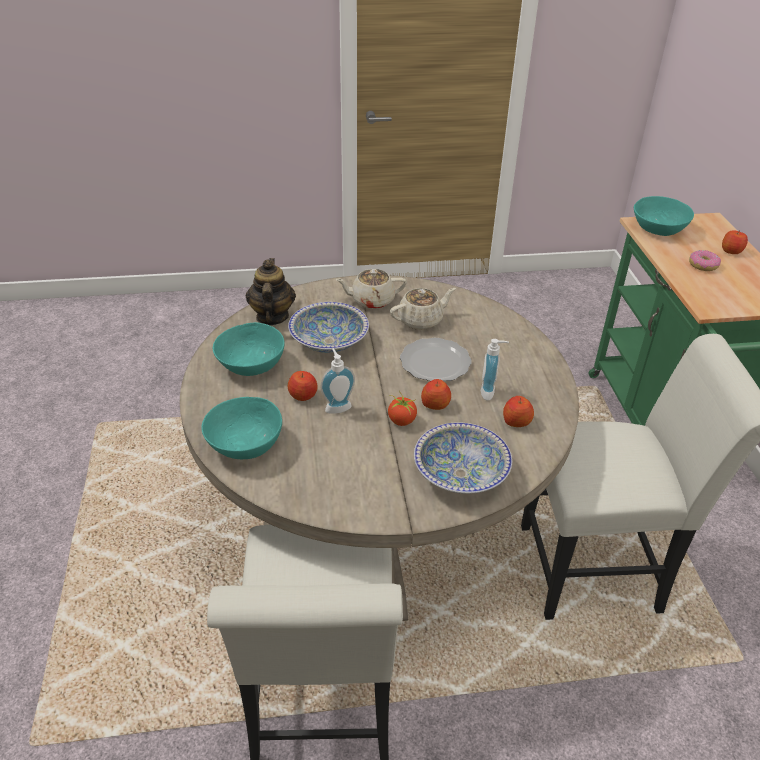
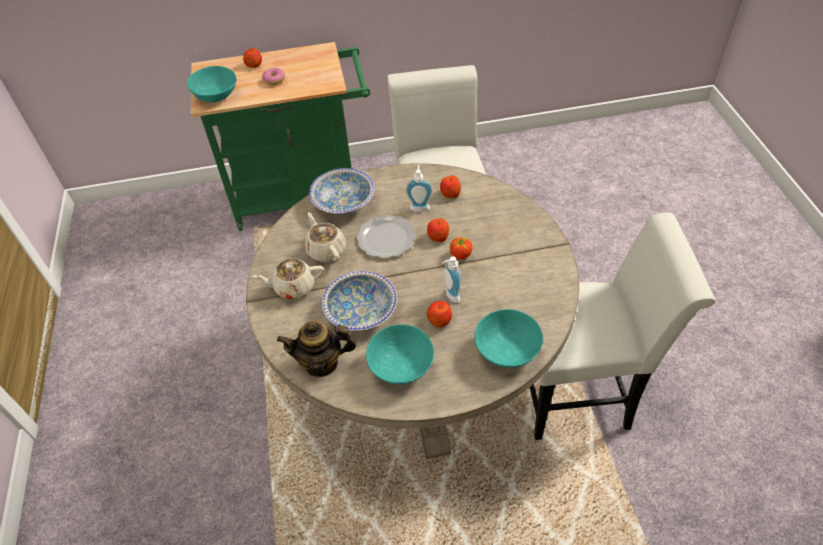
camera: 90 degrees left, 10 degrees up
beige teapot [335,269,407,309] -> beige teapot turned 90 degrees clockwise [253,258,324,299]
bowl [414,422,512,494] -> bowl moved to [309,168,374,214]

